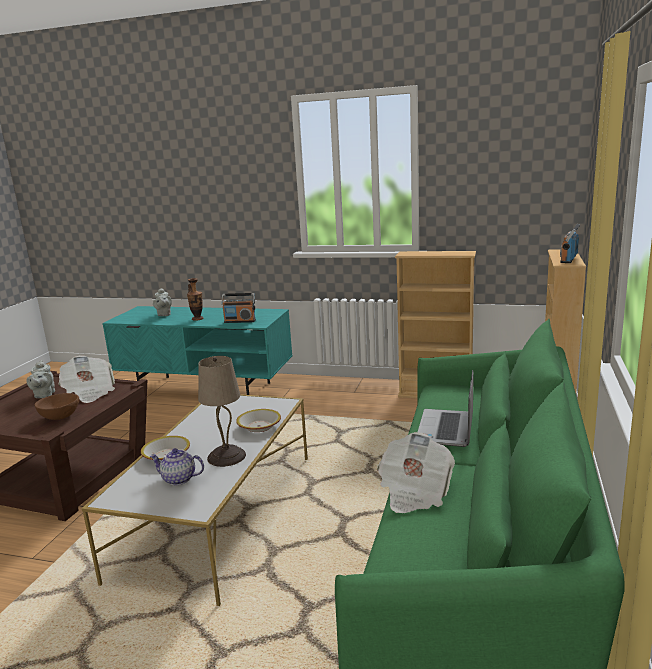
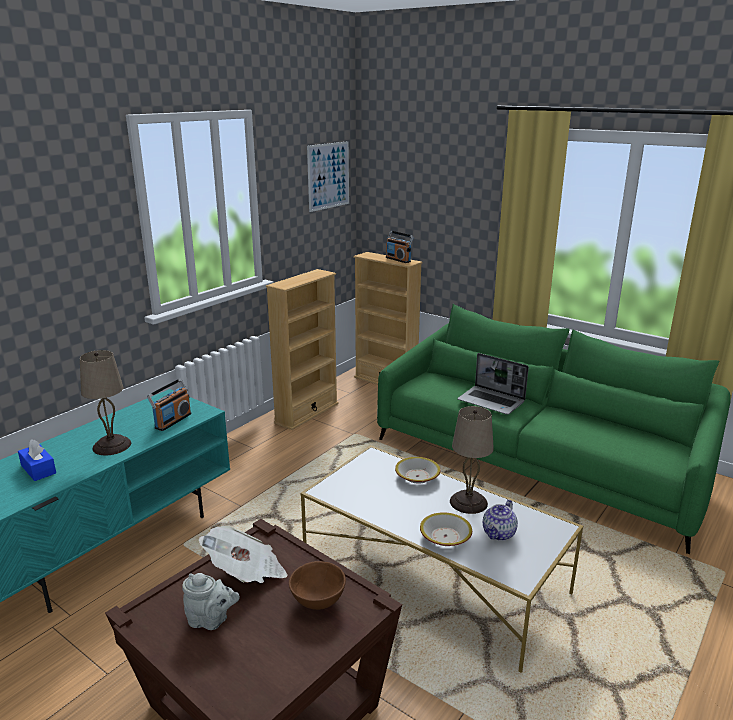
camera: 70 degrees left, 5 degrees up
grey teapot [153,288,172,316] -> blue tissue box [18,439,56,481]
vase [187,278,203,321] -> beige table lamp [80,350,131,455]
newspaper [377,432,455,513] -> none
none -> picture [307,141,349,212]

